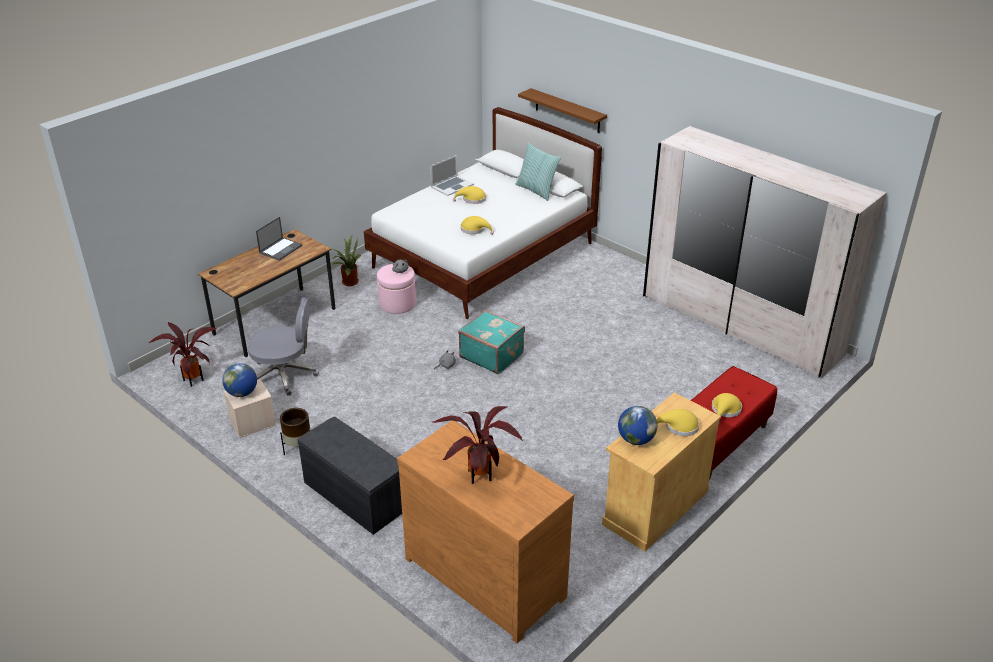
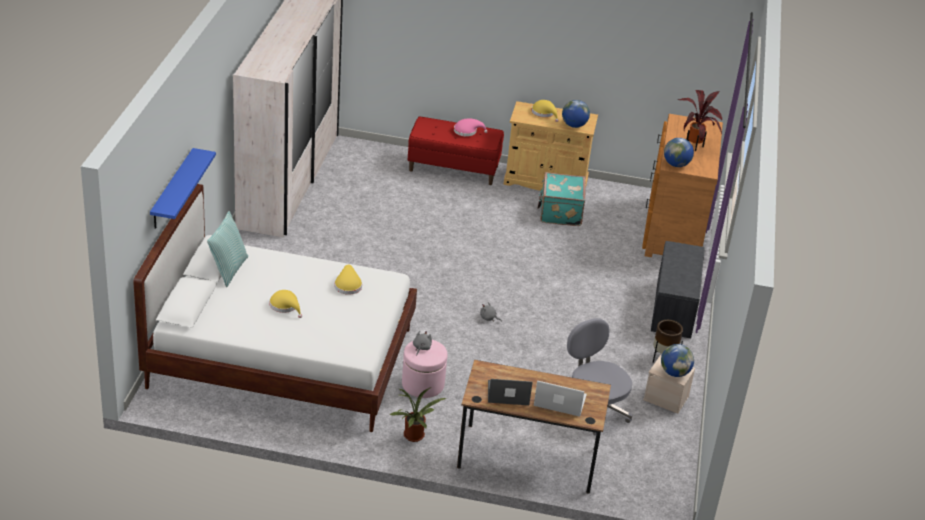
camera: 125 degrees left, 0 degrees up
potted plant [148,322,217,387] -> none
laptop [430,155,474,196] -> laptop moved to [534,381,587,417]
turquoise suitcase [458,310,525,374] -> turquoise suitcase moved to [537,172,586,226]
brown shelf [518,88,607,133] -> blue shelf [150,148,216,229]
yellow hat [712,393,742,417] -> pink hat [454,118,488,137]
none -> globe [664,138,694,167]

